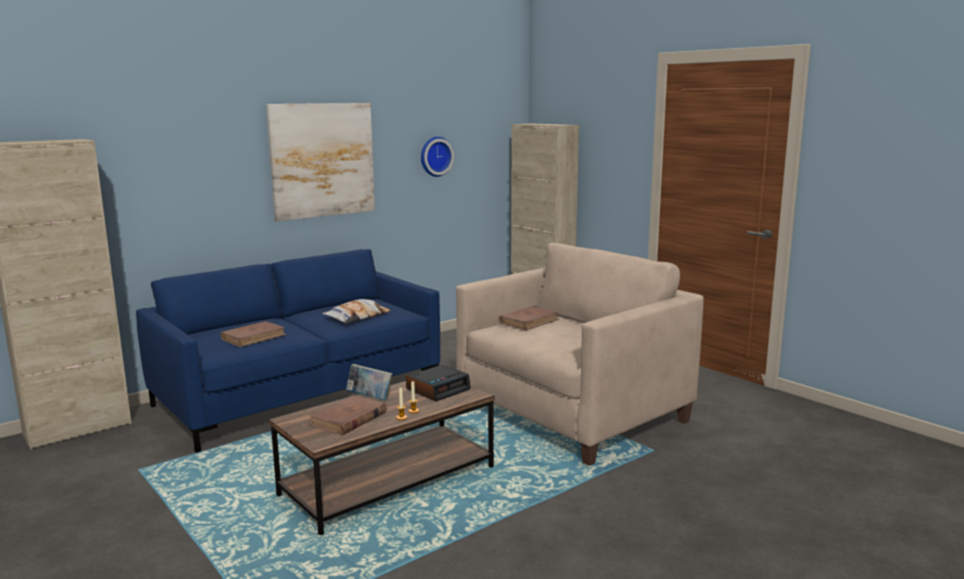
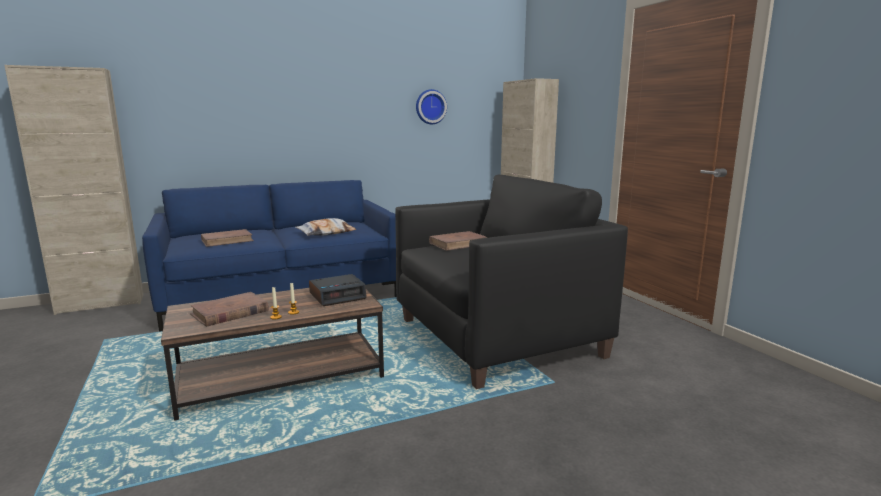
camera: 15 degrees right, 0 degrees up
picture [266,103,375,221] -> none
book [346,364,392,401] -> none
beige armchair [456,243,704,466] -> black armchair [395,175,628,389]

